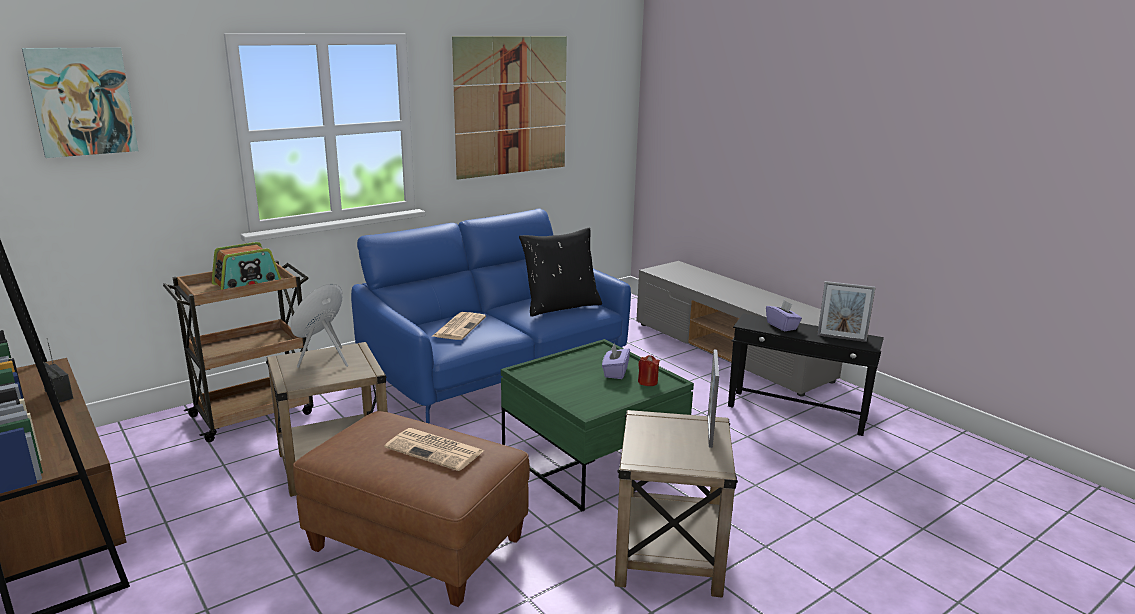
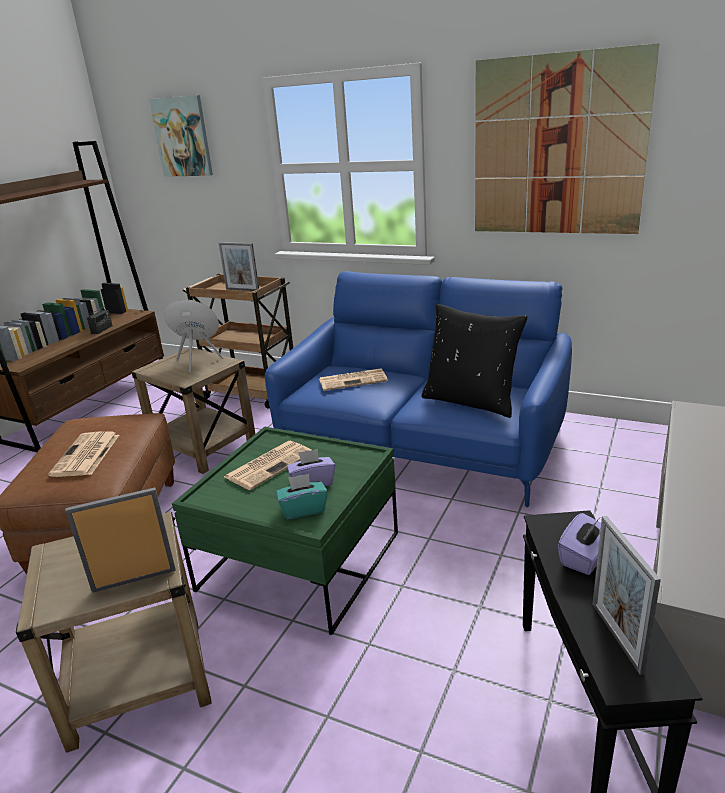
camera: 65 degrees right, 5 degrees up
radio [212,242,281,290] -> picture frame [218,242,259,291]
red candle [638,355,660,386] -> turquoise tissue box [276,474,328,519]
none -> newspaper [224,441,311,490]

